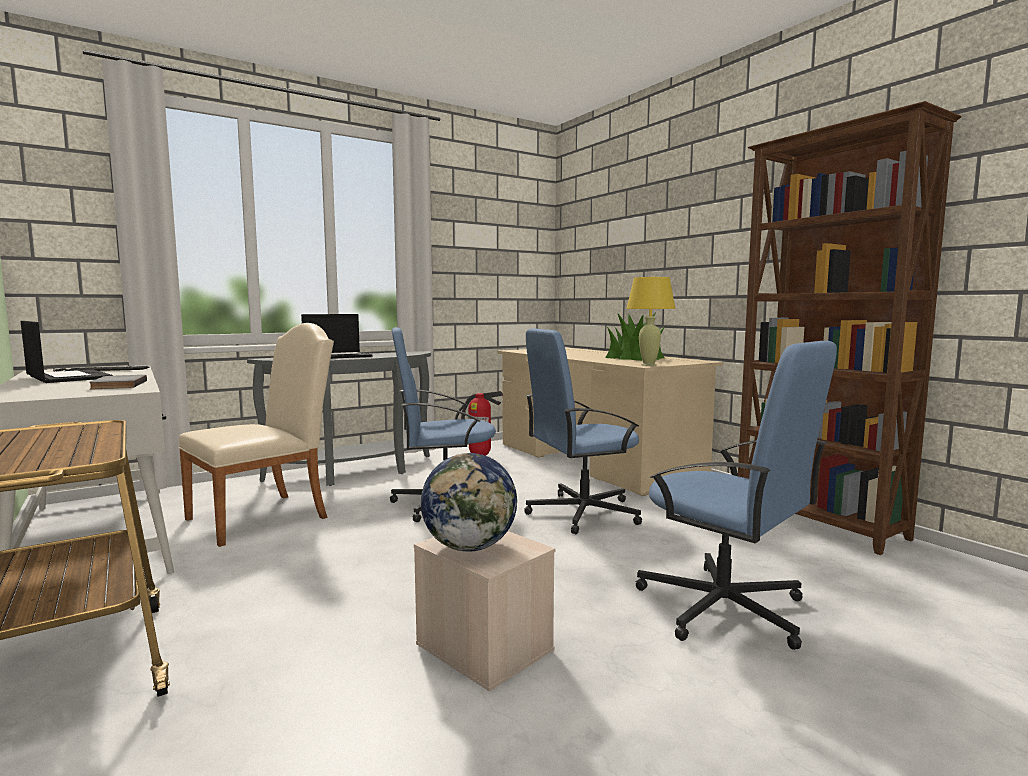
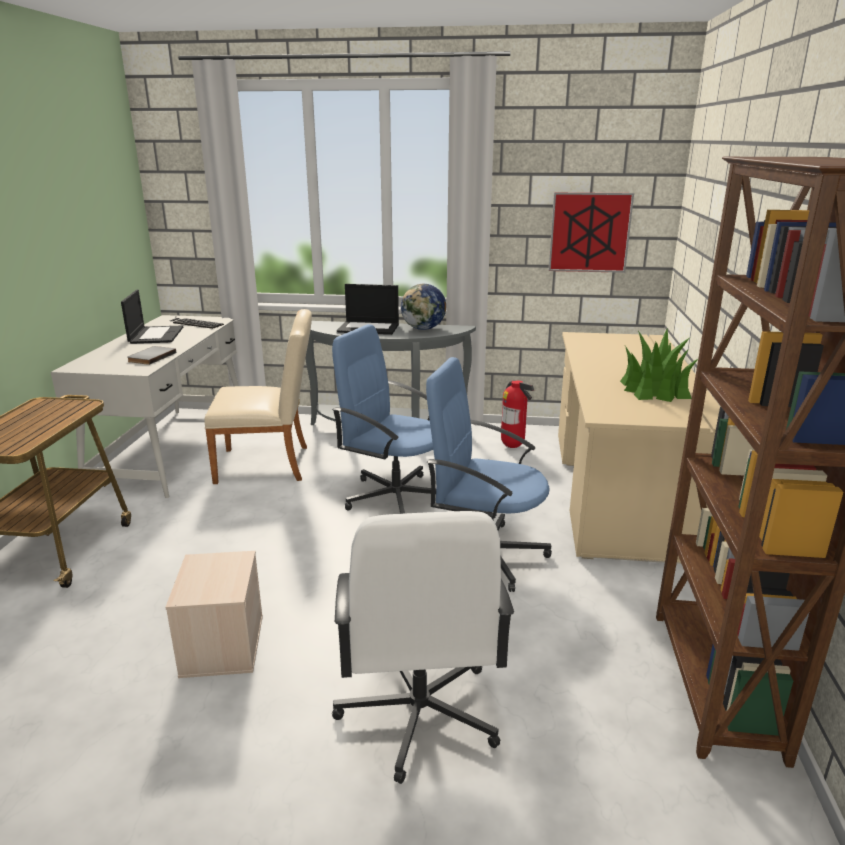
camera: 40 degrees right, 15 degrees up
globe [421,453,517,552] -> globe moved to [401,284,446,330]
yellow table lamp [626,277,676,366] -> none
blue office chair [636,341,837,650] -> white office chair [332,511,514,784]
none -> picture [549,192,634,273]

